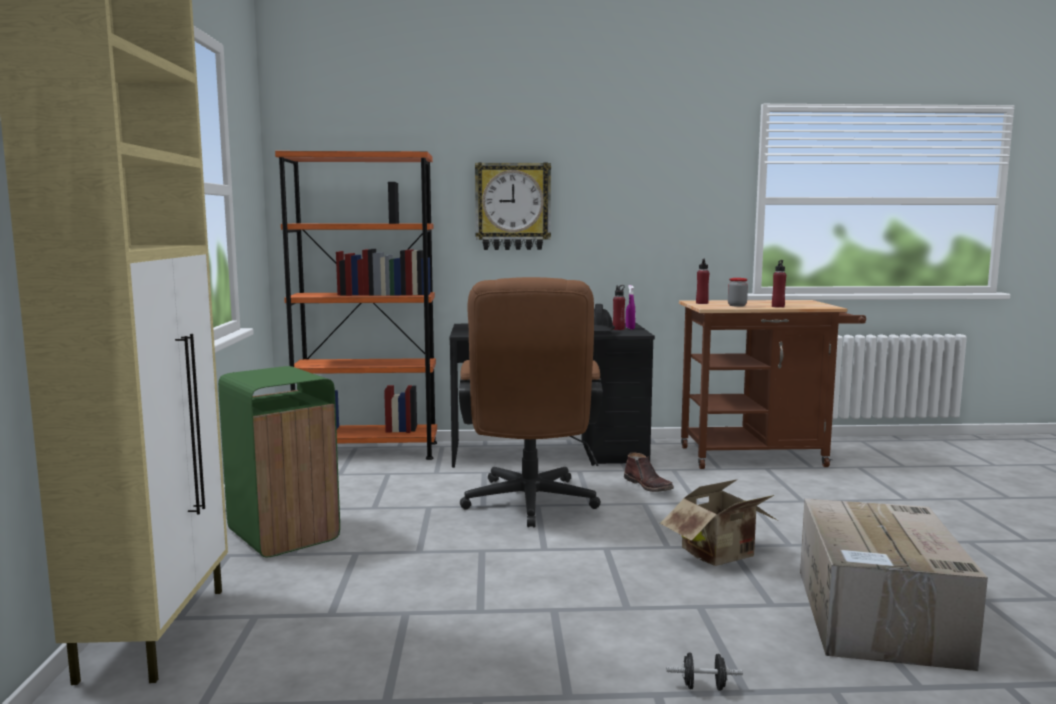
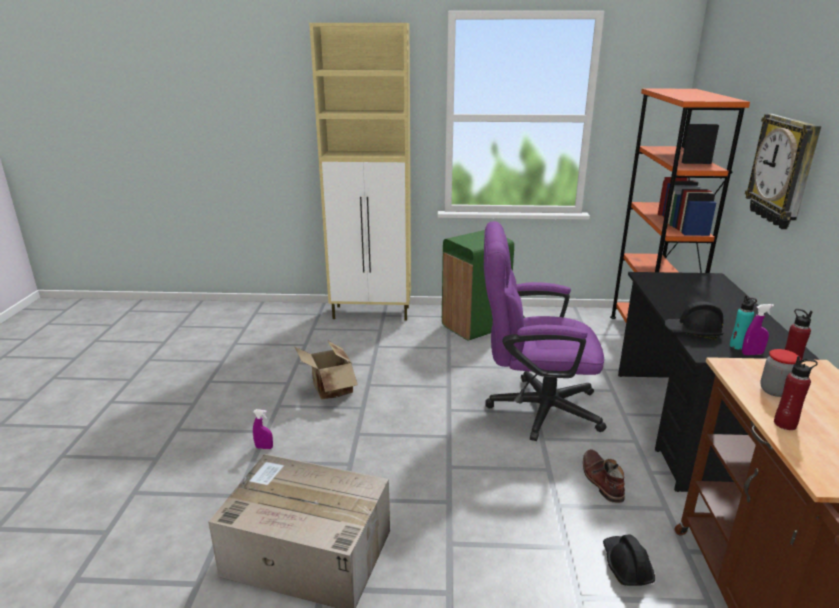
camera: 95 degrees right, 15 degrees up
brown office chair [459,277,603,527] -> purple office chair [484,221,606,441]
red bottle [613,285,625,330] -> turquoise bottle [730,295,757,350]
brown boot [624,452,674,492] -> brown boot turned 105 degrees clockwise [583,449,625,503]
cardboard box [660,479,778,566] -> cardboard box moved to [294,340,358,400]
black dumbbell [667,652,743,691] -> purple spray bottle [253,409,273,449]
none -> black hard hat [603,534,655,586]

